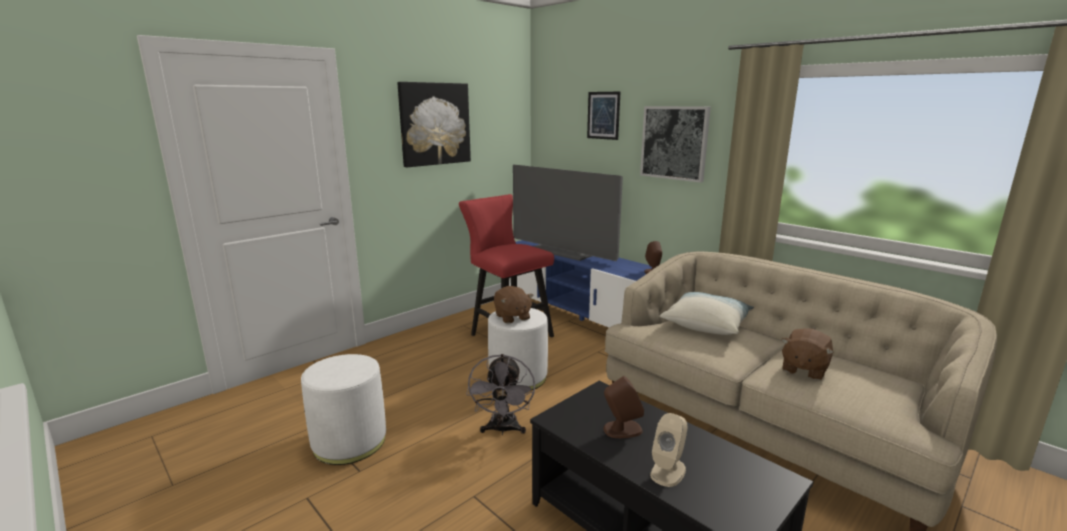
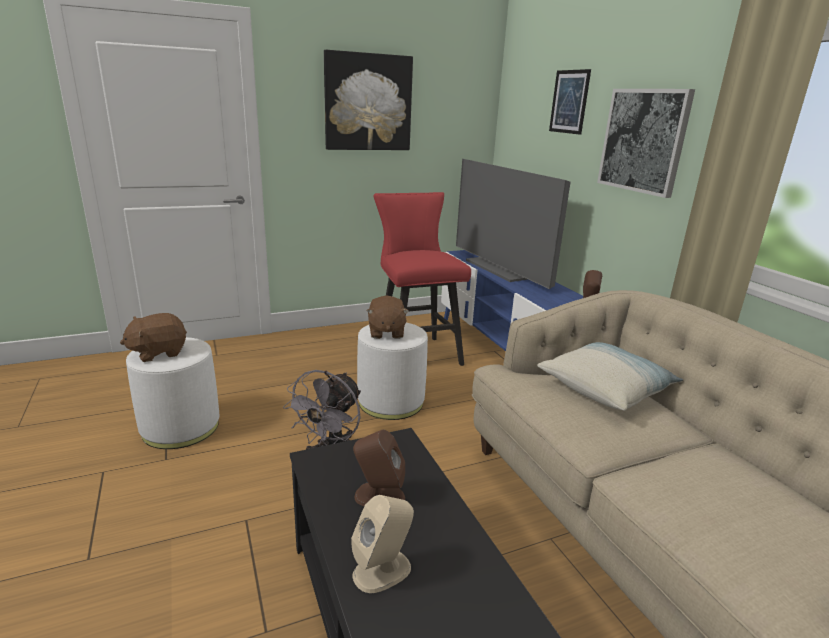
camera: 20 degrees right, 5 degrees up
brown plush toy [781,328,834,380] -> brown plush toy moved to [120,313,187,362]

